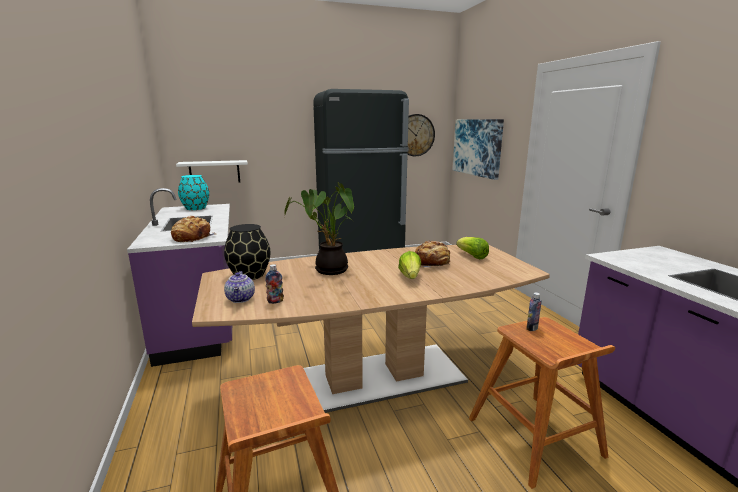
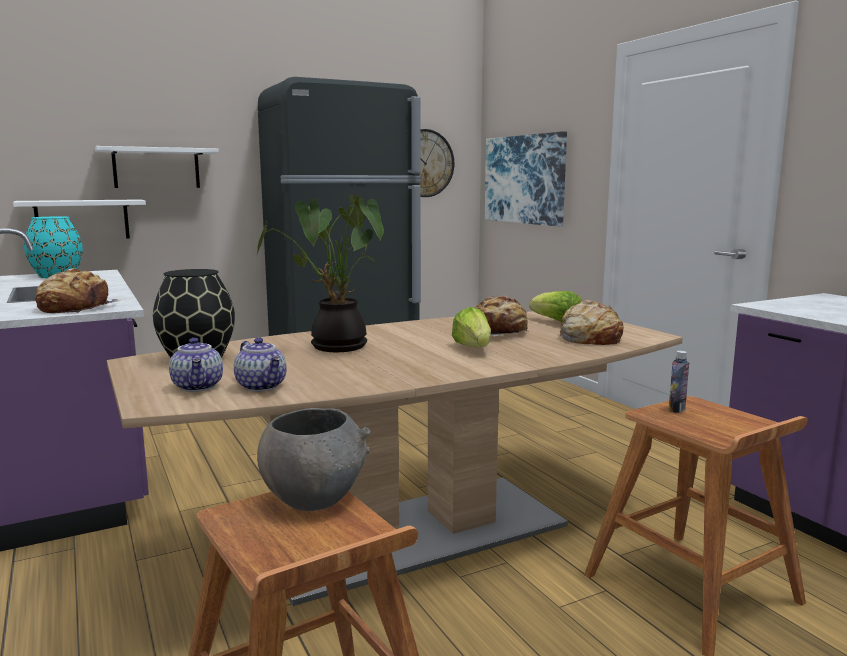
camera: 10 degrees left, 5 degrees down
bottle [265,264,284,304] -> teapot [234,338,286,392]
none -> white shelf [95,146,219,188]
none -> grey bowl [257,408,370,511]
none -> bread [559,300,624,345]

